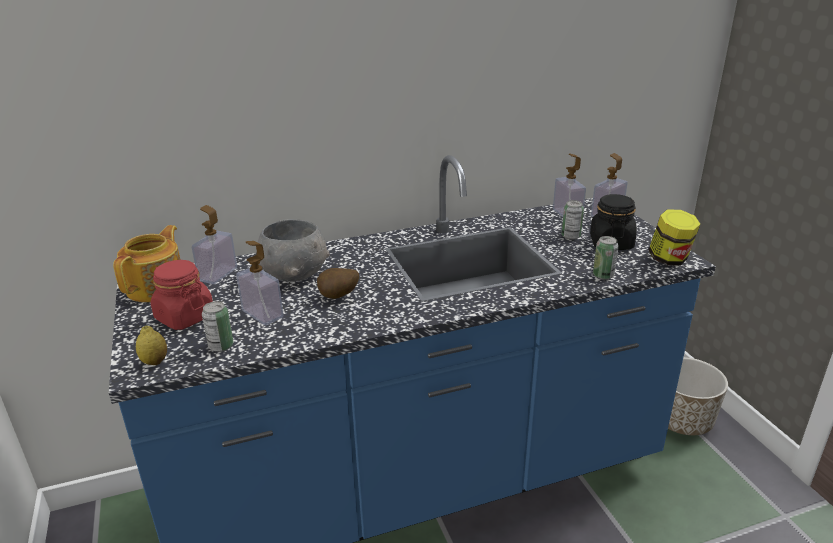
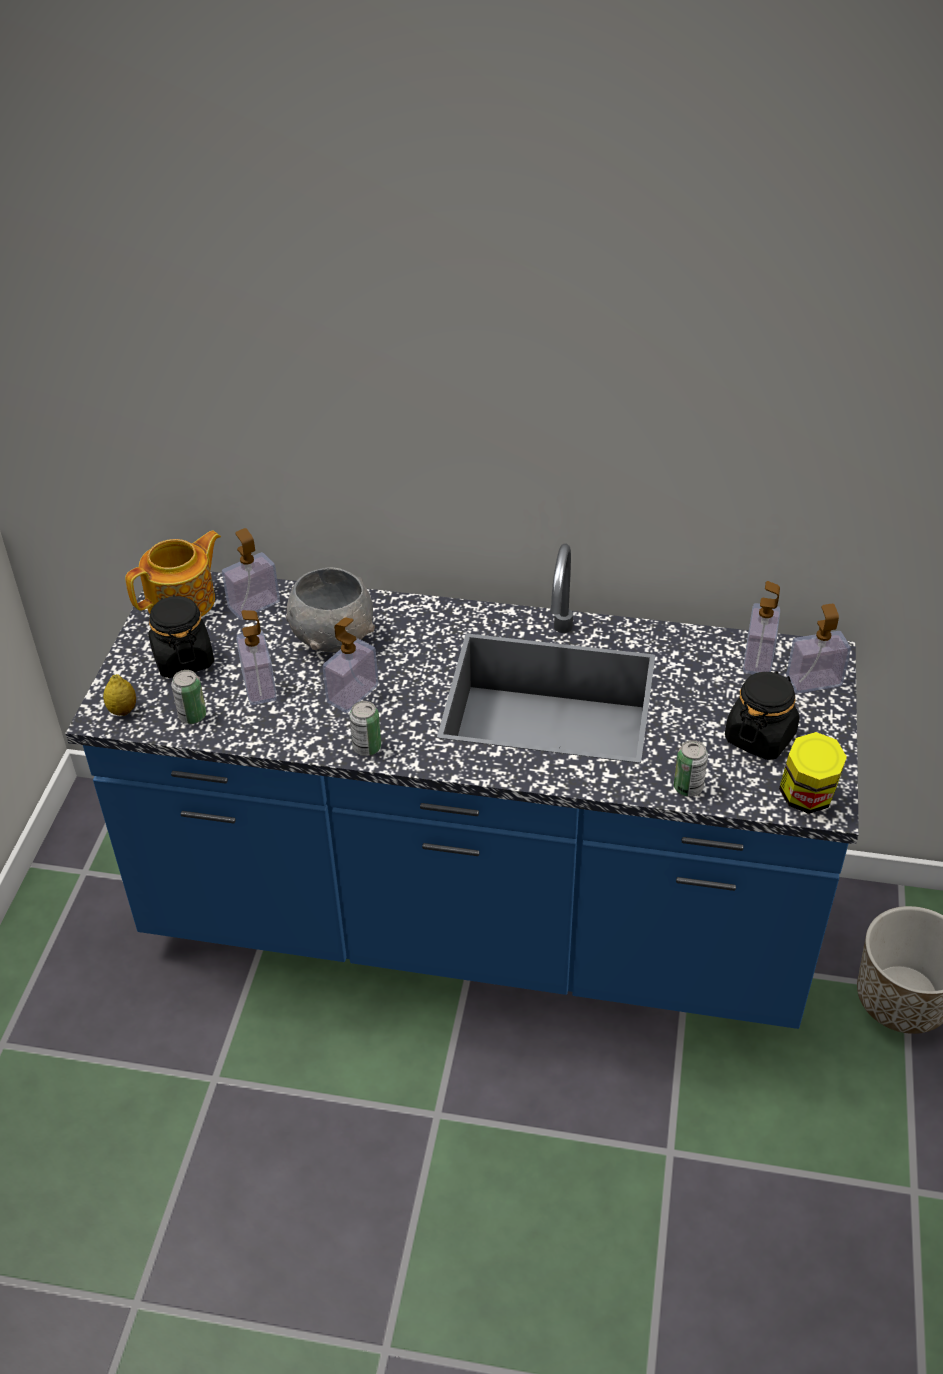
camera: 30 degrees right, 15 degrees up
red jar [151,260,213,330] -> black jar [148,595,214,678]
potato [317,268,359,299] -> soap dispenser [323,617,378,713]
can [562,200,584,240] -> can moved to [349,701,381,756]

